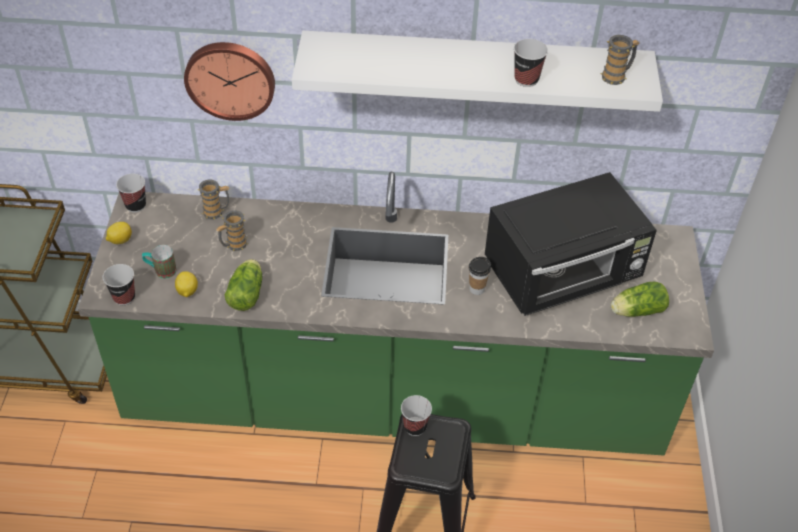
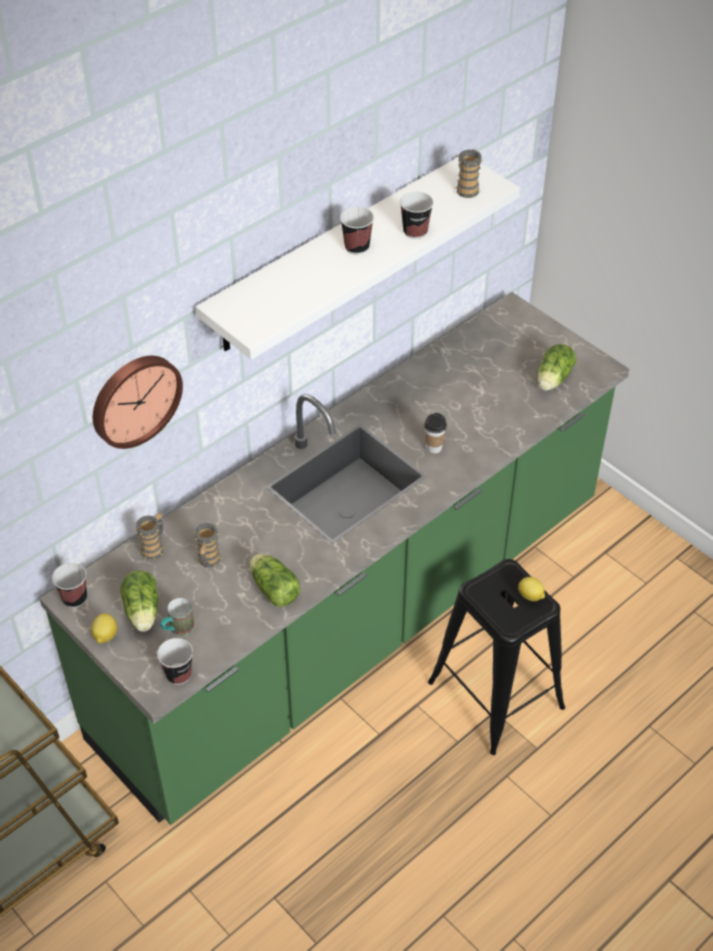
camera: 45 degrees left, 0 degrees up
lemon [175,271,198,297] -> lemon moved to [518,577,545,601]
cup [401,395,432,436] -> cup moved to [340,207,374,255]
black microwave [485,172,657,316] -> none
none -> lettuce [120,570,158,632]

